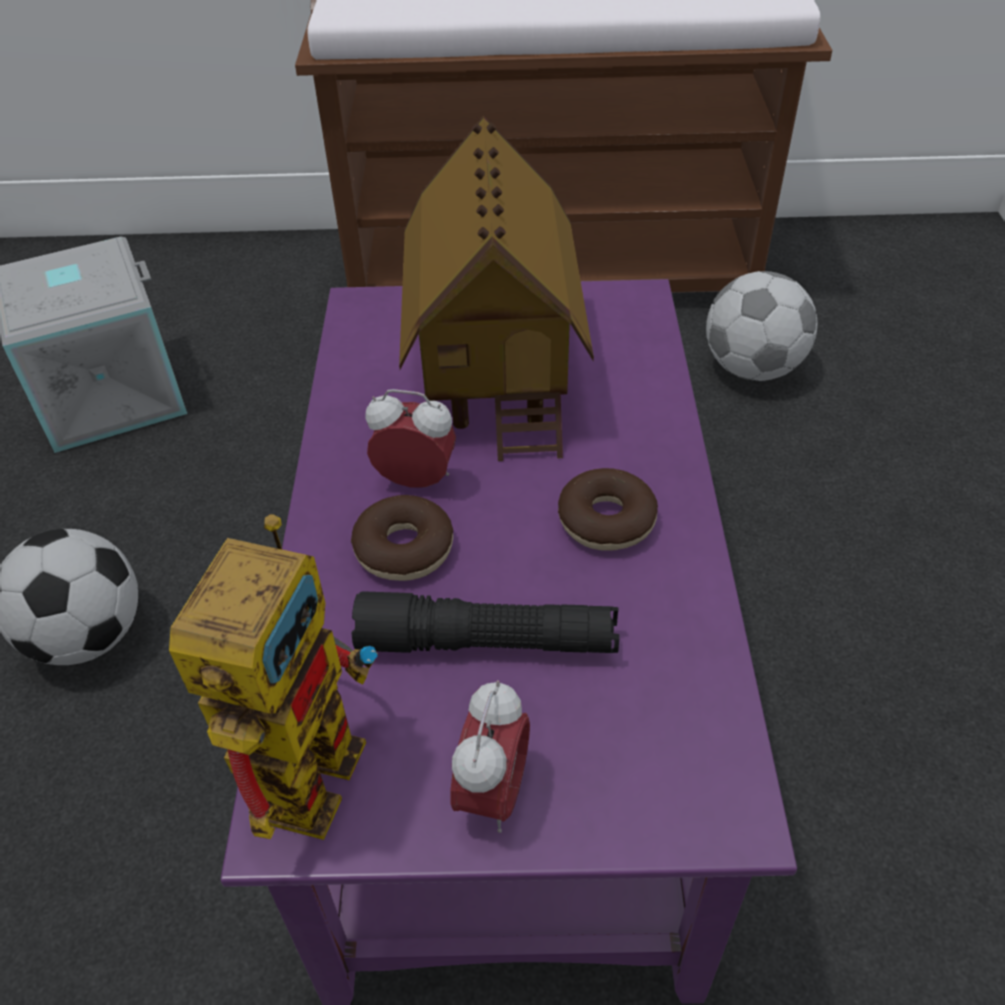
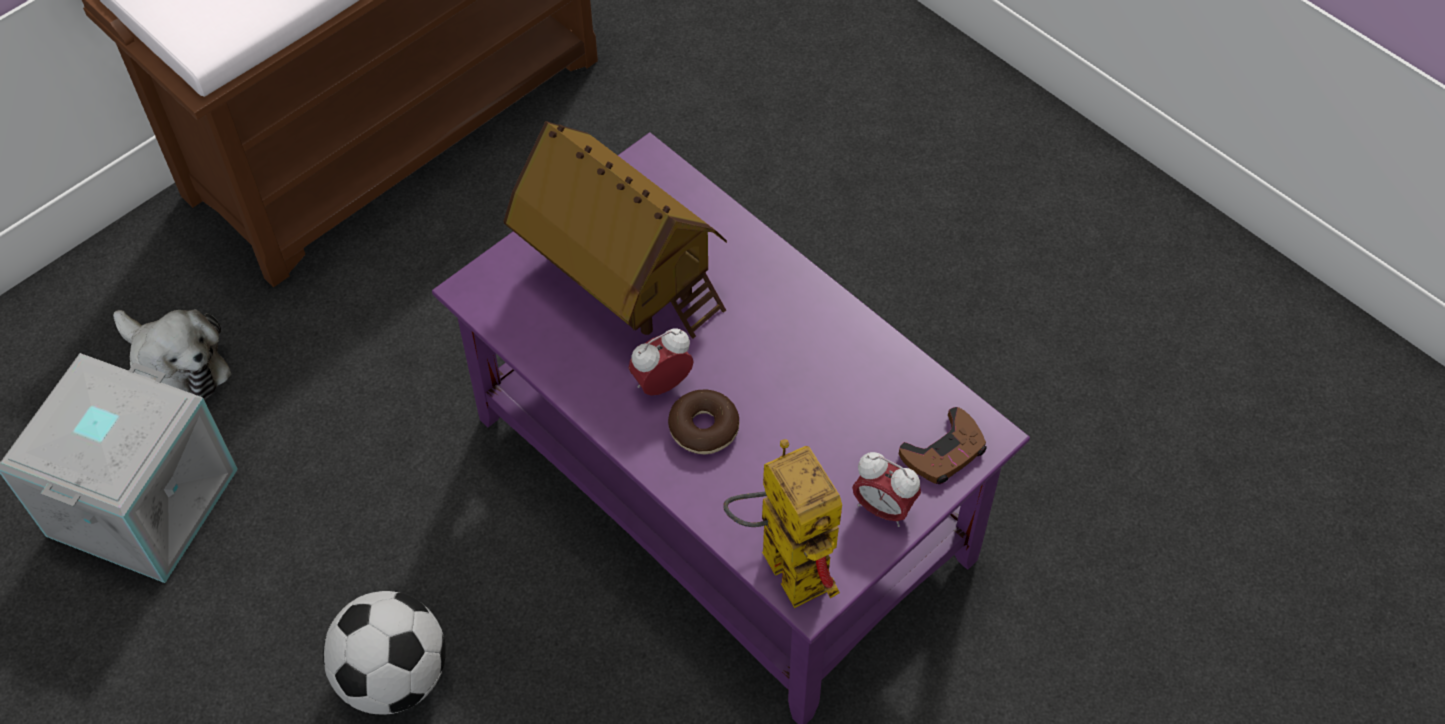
camera: 45 degrees left, 10 degrees up
black flashlight [352,591,619,653] -> none
alarm clock [450,680,530,833] -> alarm clock turned 150 degrees clockwise [852,452,921,527]
donut [558,468,658,551] -> none
football [706,271,818,381] -> none
none -> plush toy [113,310,231,400]
none -> brown game controller [899,407,987,484]

